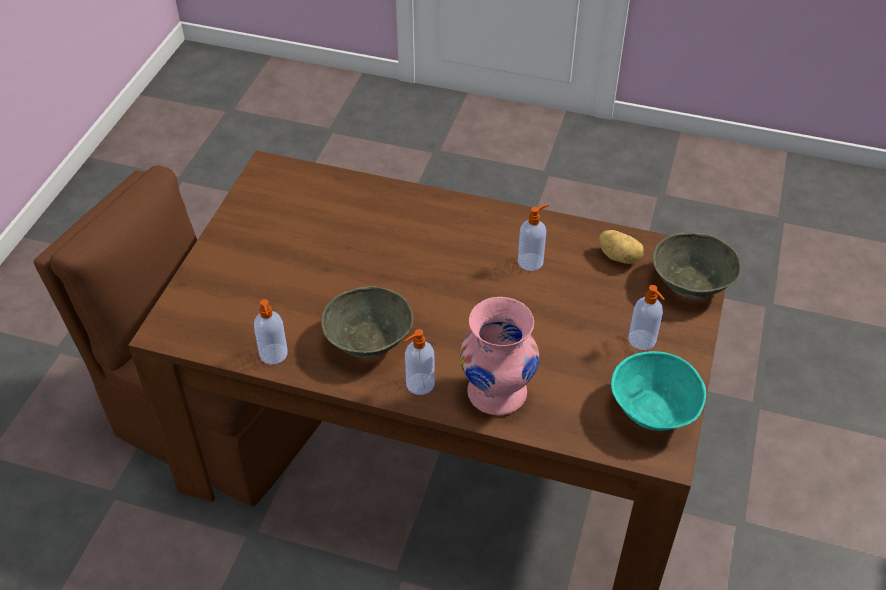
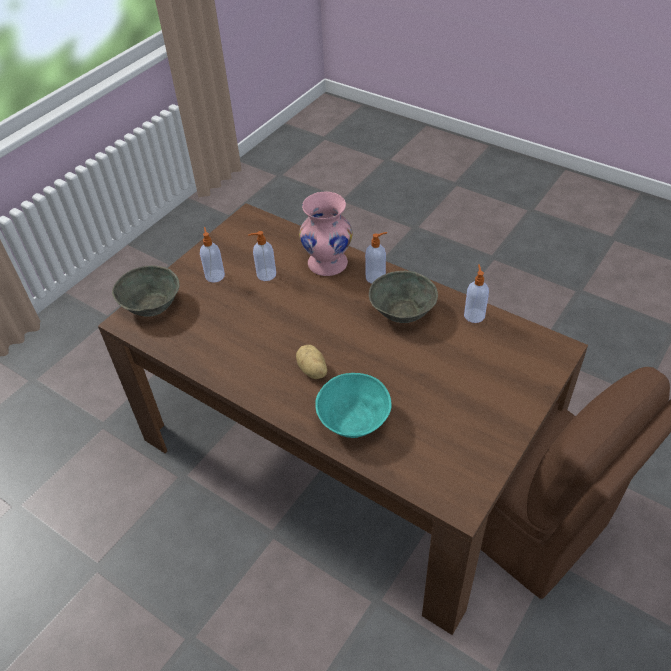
camera: 160 degrees left, 0 degrees up
soap dispenser [518,204,549,271] -> soap dispenser moved to [248,231,276,281]
potato [599,230,644,264] -> potato moved to [296,345,327,379]
turquoise bowl [611,351,706,431] -> turquoise bowl moved to [315,373,391,438]

